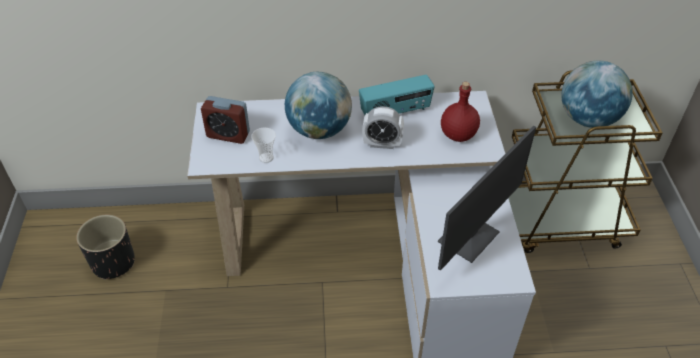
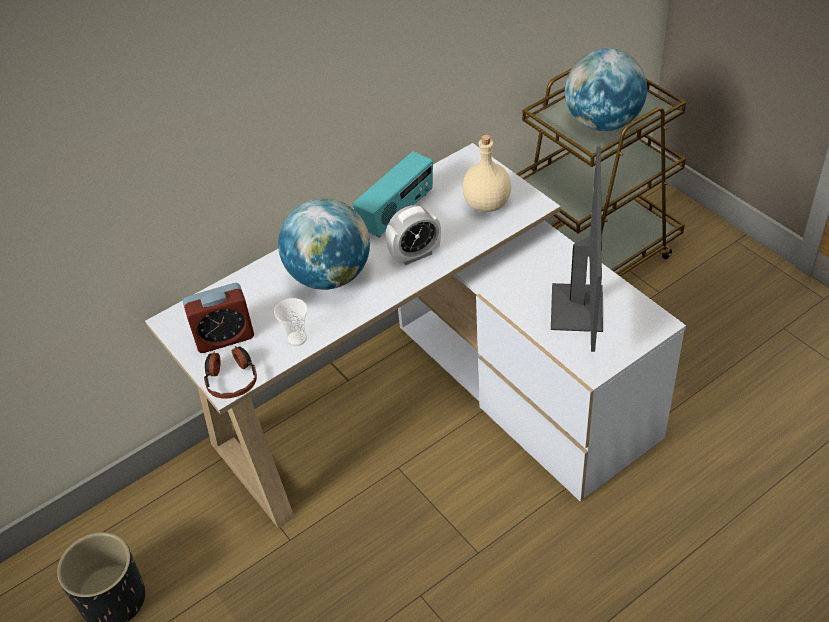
camera: 30 degrees left, 0 degrees up
red bottle [441,82,480,142] -> beige bottle [462,134,511,212]
none -> headphones [204,346,257,399]

